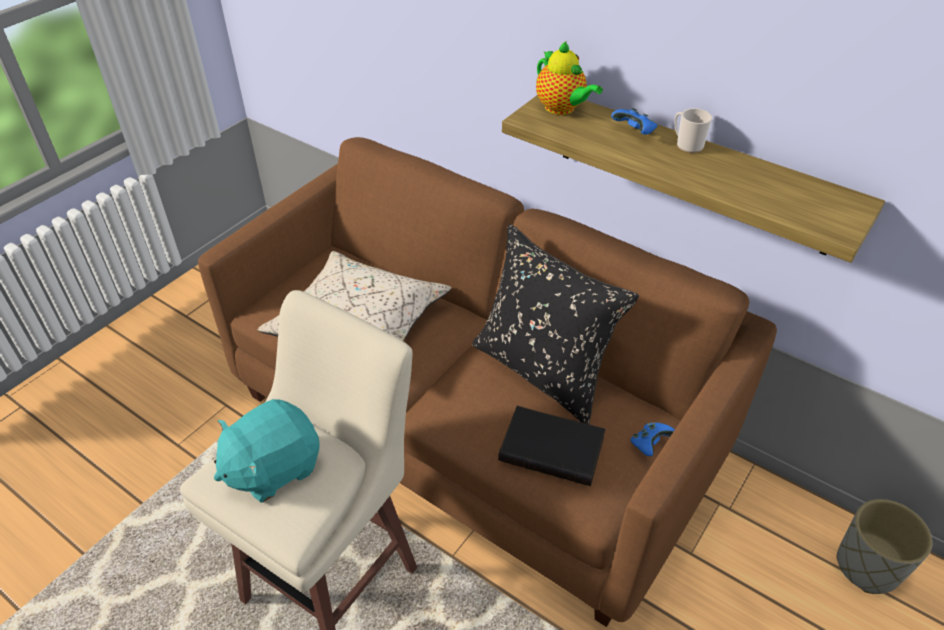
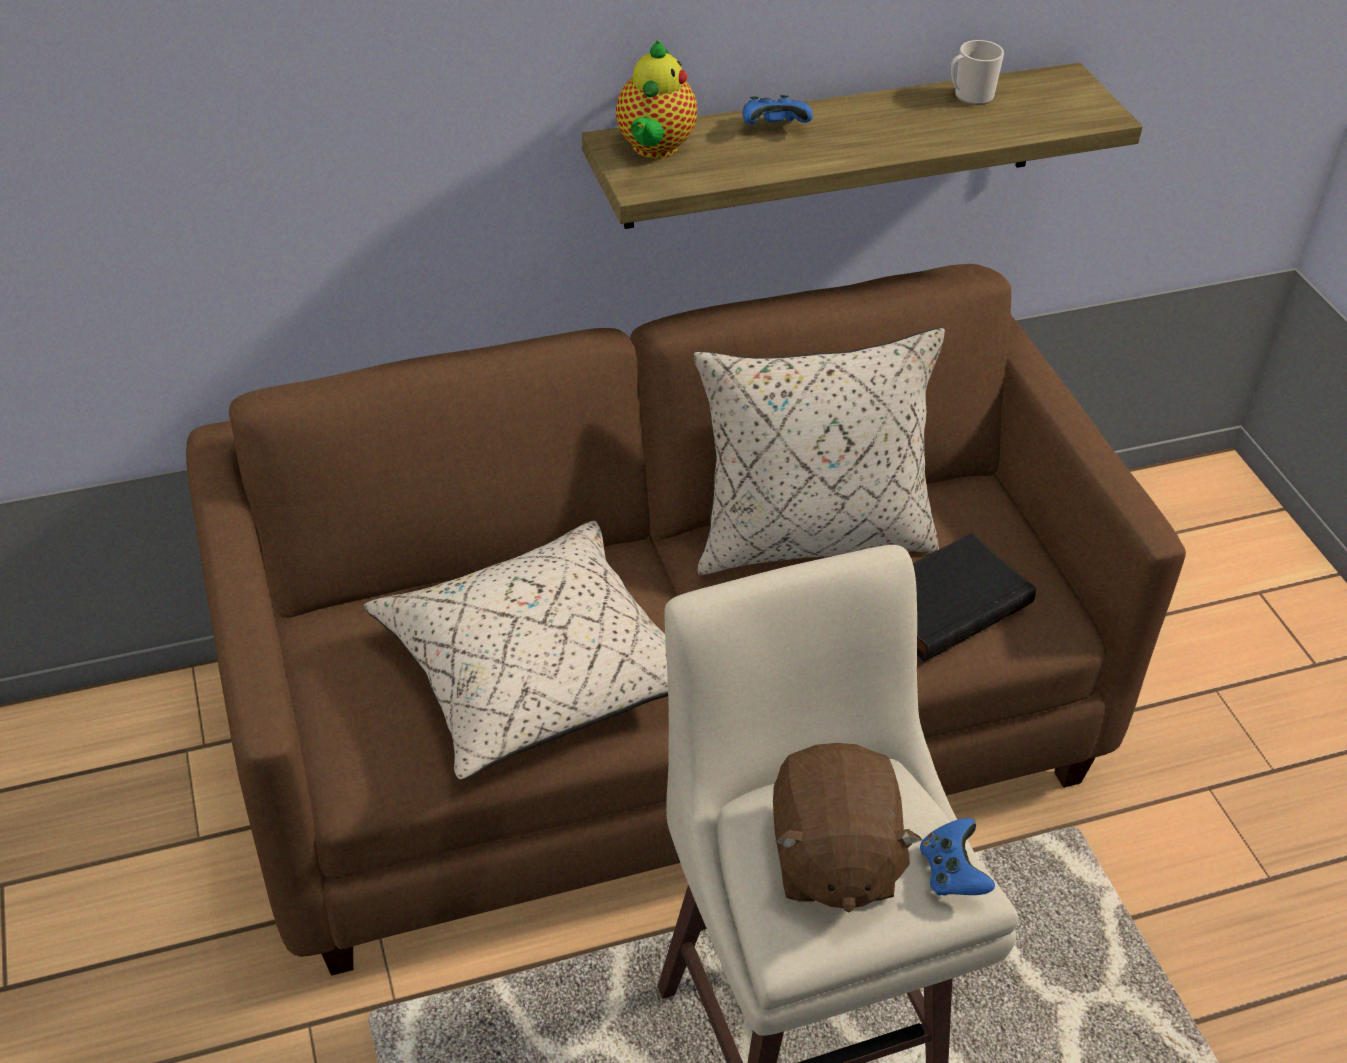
camera: 55 degrees left, 0 degrees up
turquoise plush toy [214,399,319,503] -> brown plush toy [773,743,922,912]
black pillow [472,224,639,424] -> beige pillow [693,328,945,575]
teapot [536,42,603,115] -> teapot turned 105 degrees clockwise [616,40,697,159]
blue game controller [630,422,675,456] -> blue game controller moved to [920,818,995,896]
mug [674,108,712,153] -> mug moved to [951,40,1004,105]
grey planter [836,499,933,594] -> none

